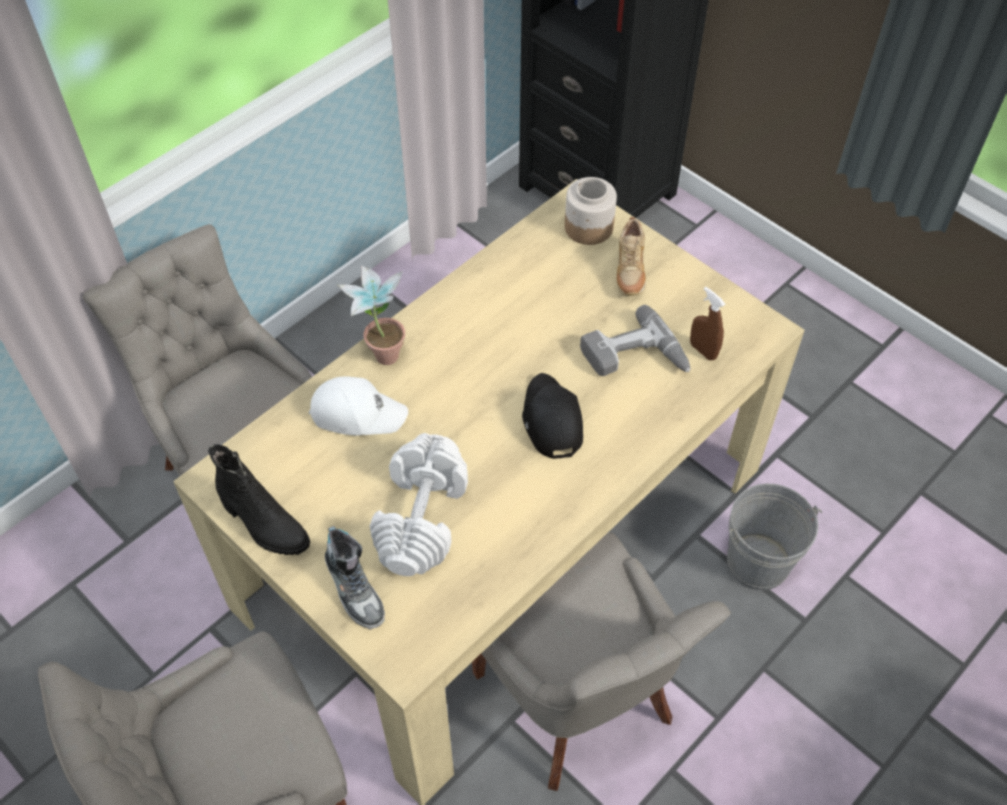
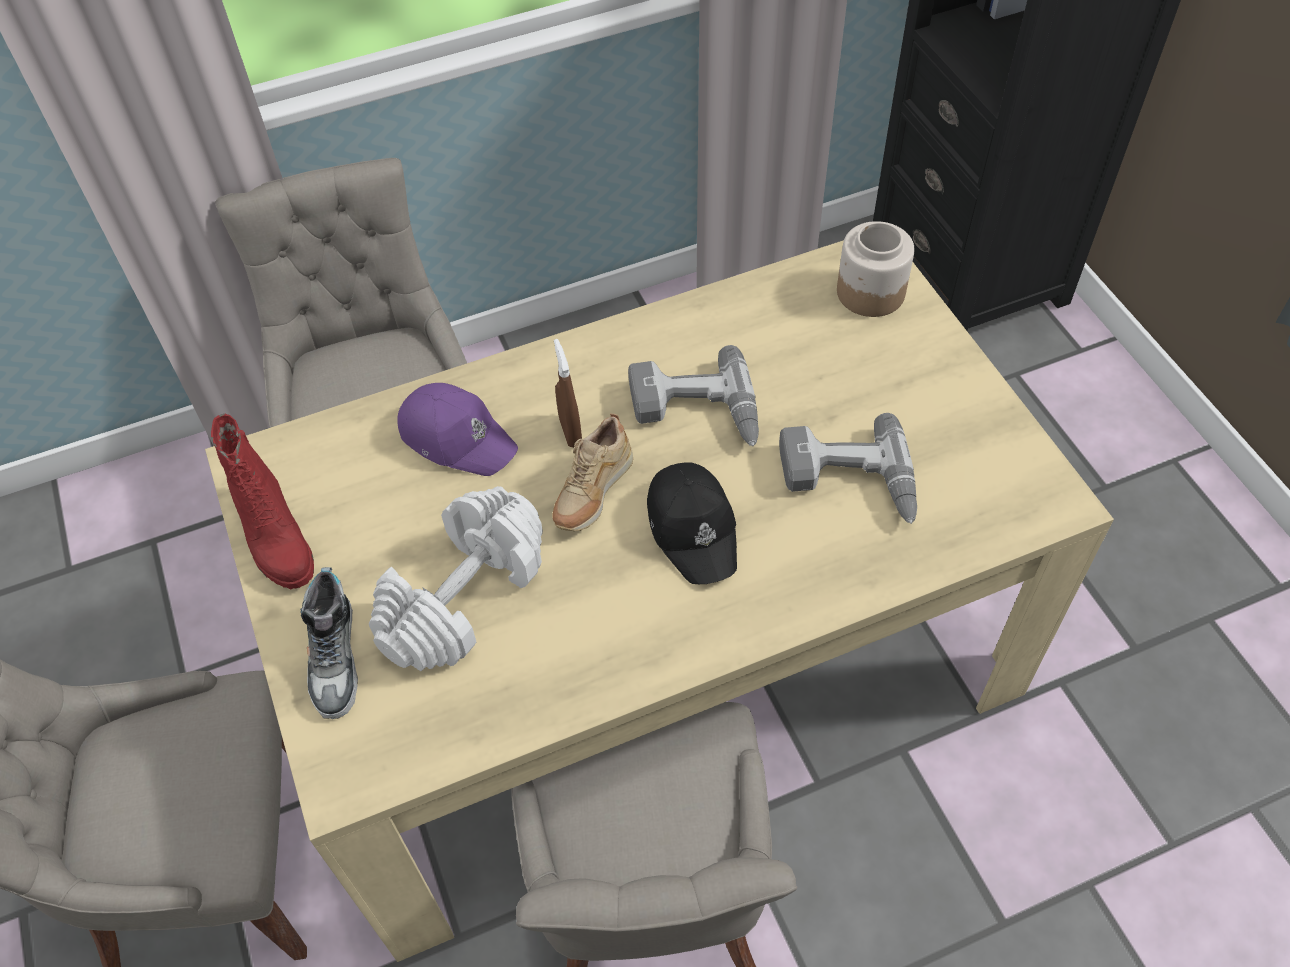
camera: 25 degrees right, 0 degrees up
black boot [208,444,310,555] -> red boot [211,414,314,589]
white cap [309,376,408,436] -> purple cap [397,383,518,476]
potted plant [338,266,405,365] -> none
black cap [522,373,583,459] -> black cap turned 150 degrees clockwise [647,462,737,584]
beige shoe [616,217,646,295] -> beige shoe moved to [552,413,633,531]
brown spray bottle [690,287,725,360] -> brown spray bottle moved to [554,339,582,448]
grey bucket [727,484,823,590] -> none
none -> power drill [628,345,759,446]

